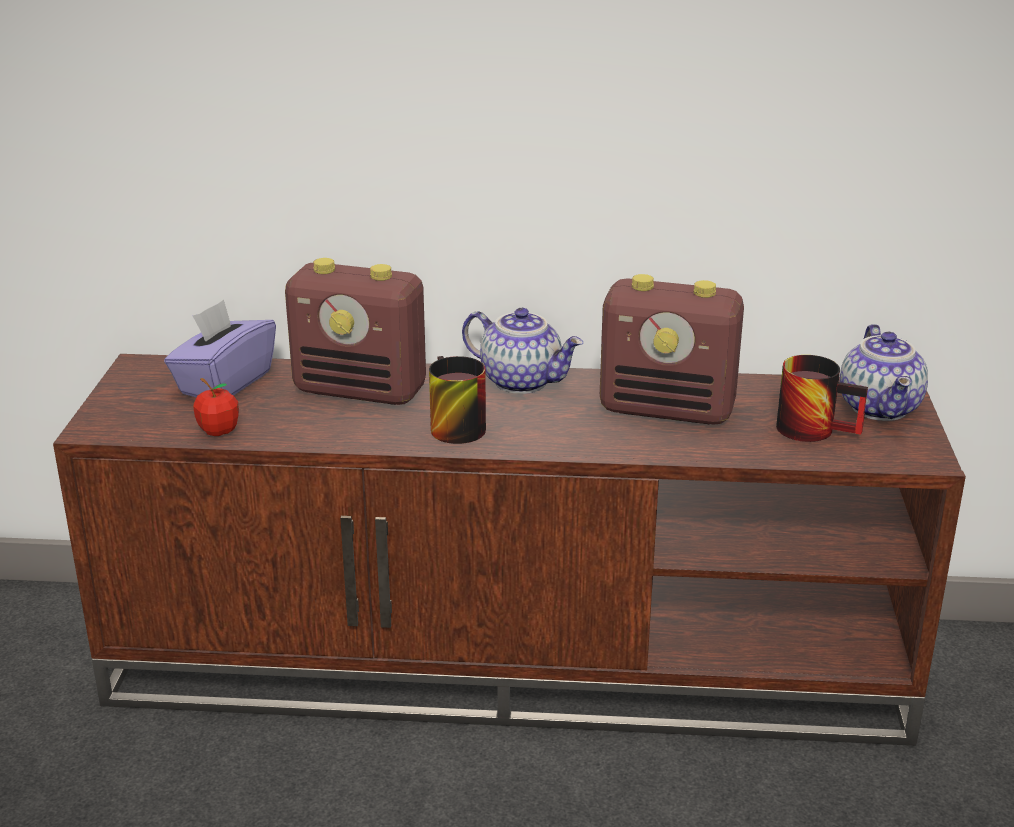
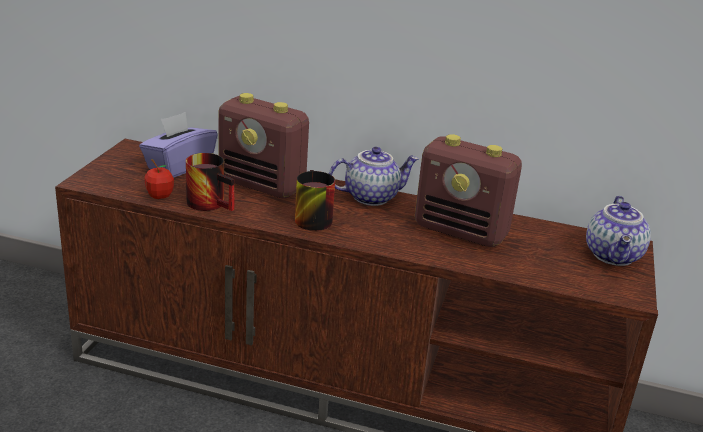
camera: 10 degrees right, 0 degrees up
teapot [462,308,583,394] -> teapot turned 60 degrees counterclockwise [329,147,419,206]
mug [776,355,868,442] -> mug moved to [186,153,234,211]

